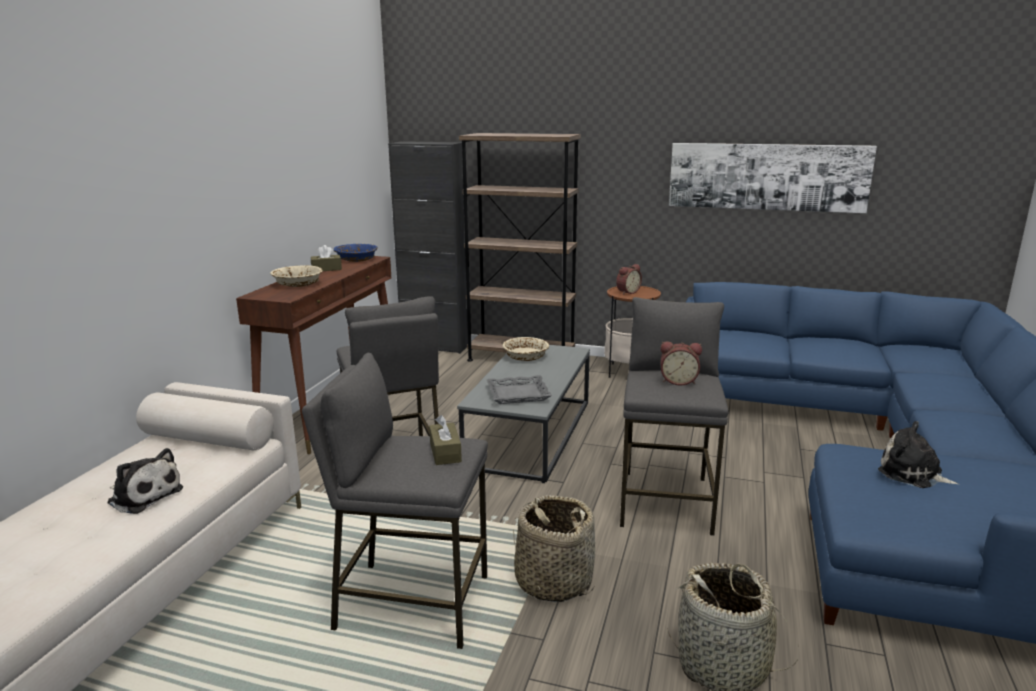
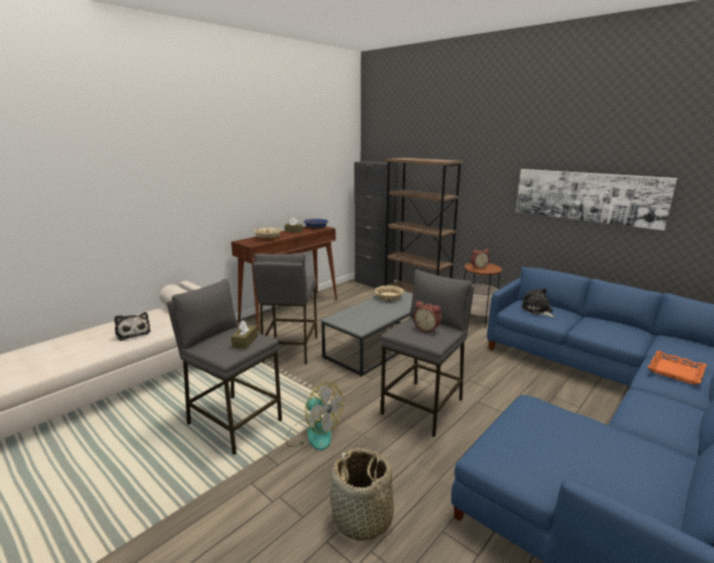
camera: 25 degrees right, 0 degrees up
grey tray [487,375,552,404] -> none
basket [513,495,595,602] -> fan [286,383,344,451]
plush toy [878,421,958,488] -> plush toy moved to [521,288,556,318]
none -> orange tray [648,351,707,385]

